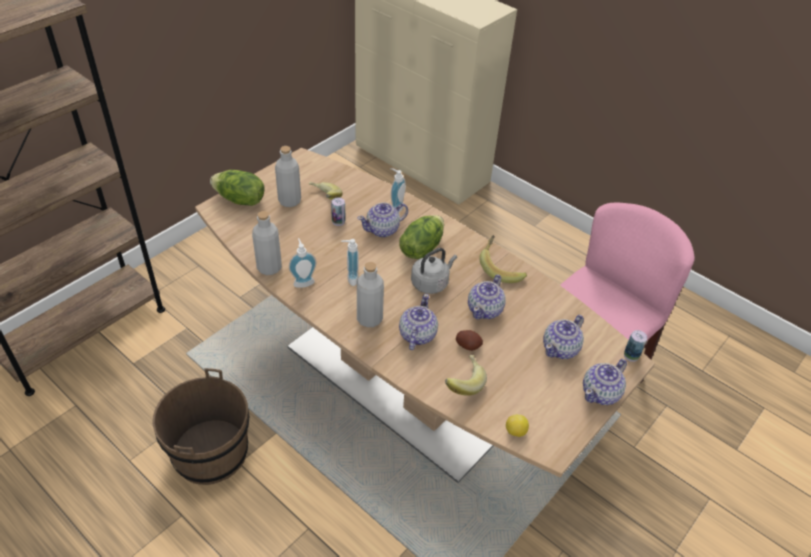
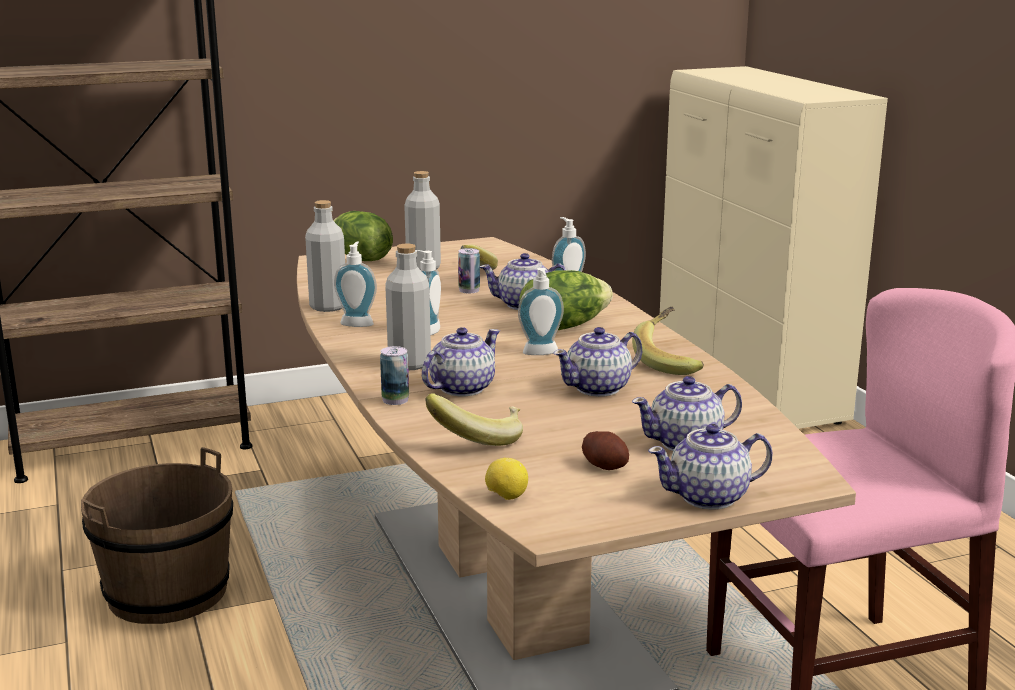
camera: 30 degrees right, 25 degrees down
grey kettle [411,248,457,294] -> soap dispenser [518,268,564,355]
potato [456,330,483,351] -> potato moved to [582,431,629,470]
can [624,330,647,362] -> can moved to [380,346,409,405]

